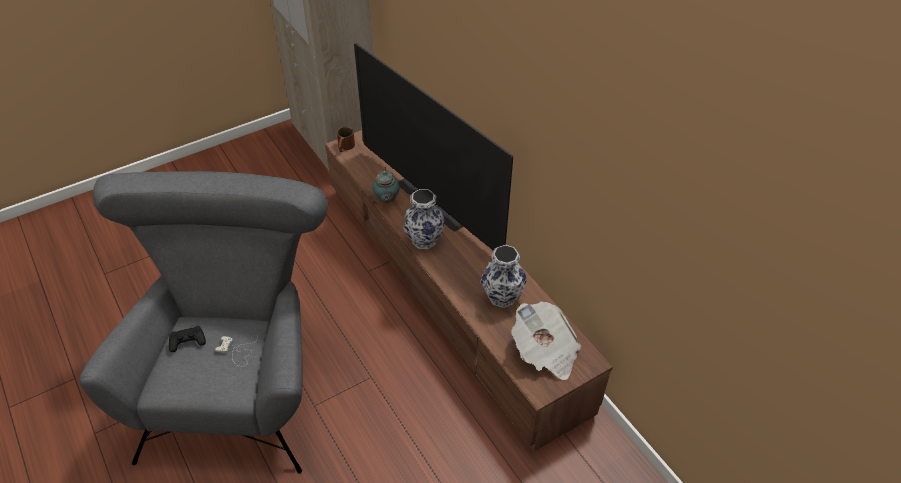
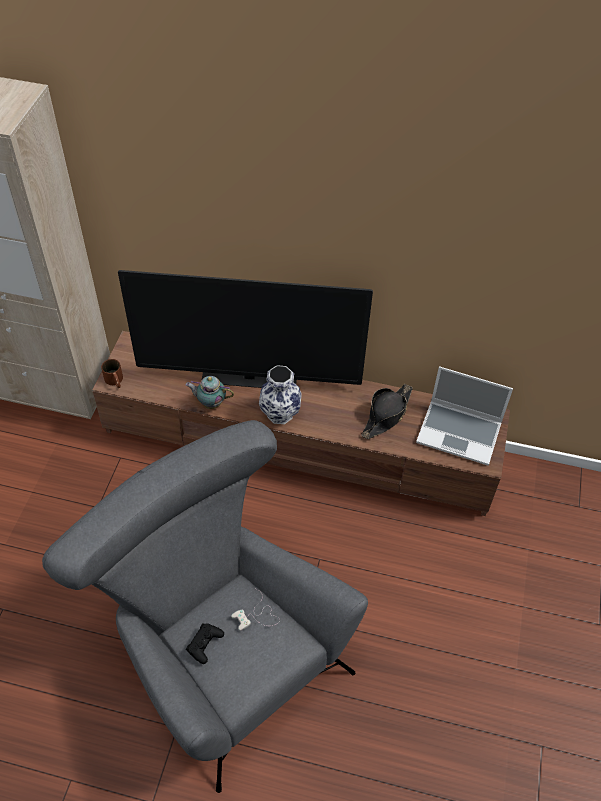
camera: 45 degrees left, 5 degrees up
teapot [372,167,400,203] -> teapot turned 150 degrees clockwise [185,376,234,409]
vase [481,245,527,308] -> black hat [361,384,413,439]
newspaper [511,302,581,380] -> laptop [416,366,513,466]

